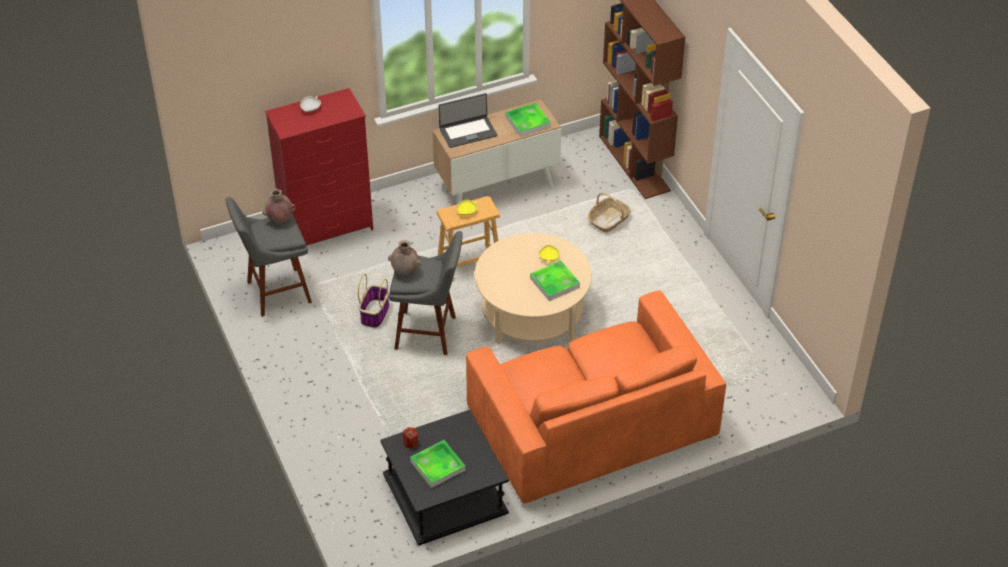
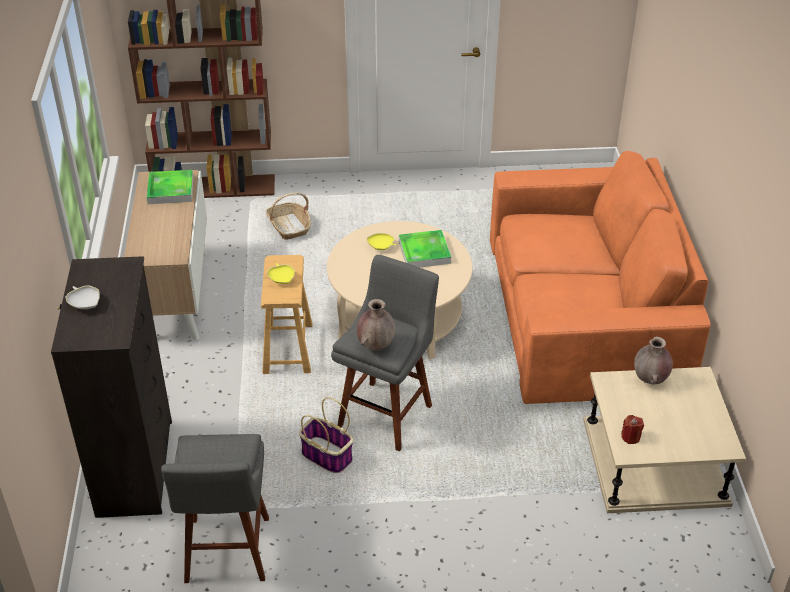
camera: 70 degrees left, 5 degrees down
brown vase [262,188,296,223] -> brown vase moved to [634,337,673,384]
red dresser [265,88,373,246] -> black dresser [51,256,172,518]
black side table [380,410,509,546] -> beige side table [583,367,746,513]
tray [410,440,465,488] -> none
laptop [438,93,497,148] -> none

